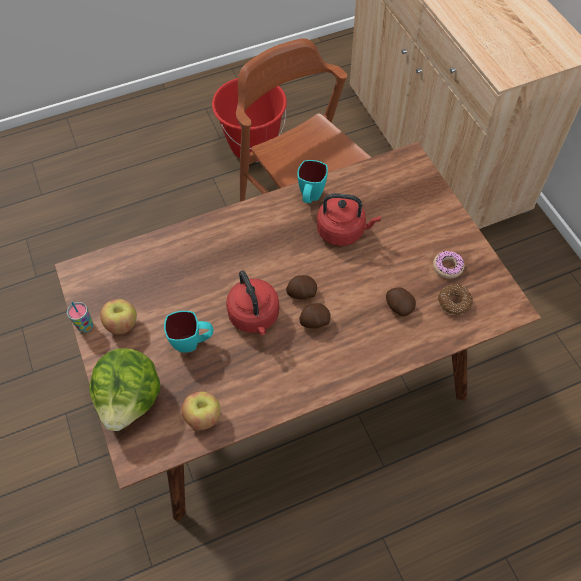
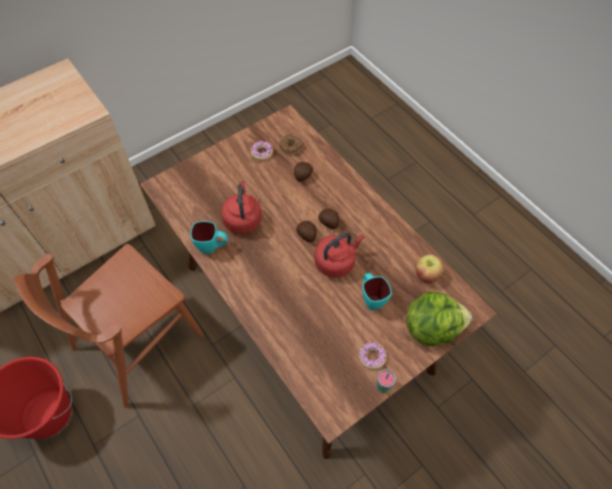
camera: 105 degrees left, 0 degrees up
apple [100,299,137,334] -> donut [359,342,387,369]

